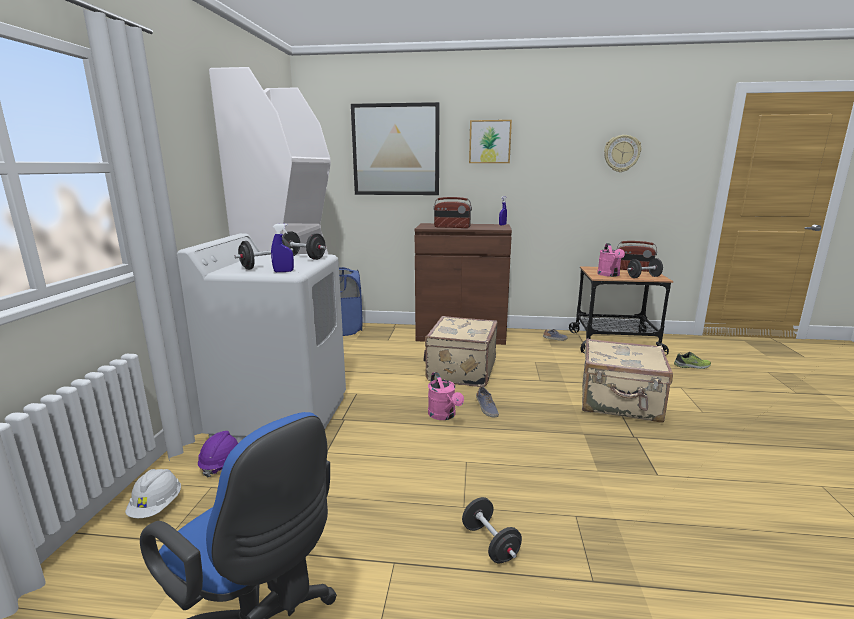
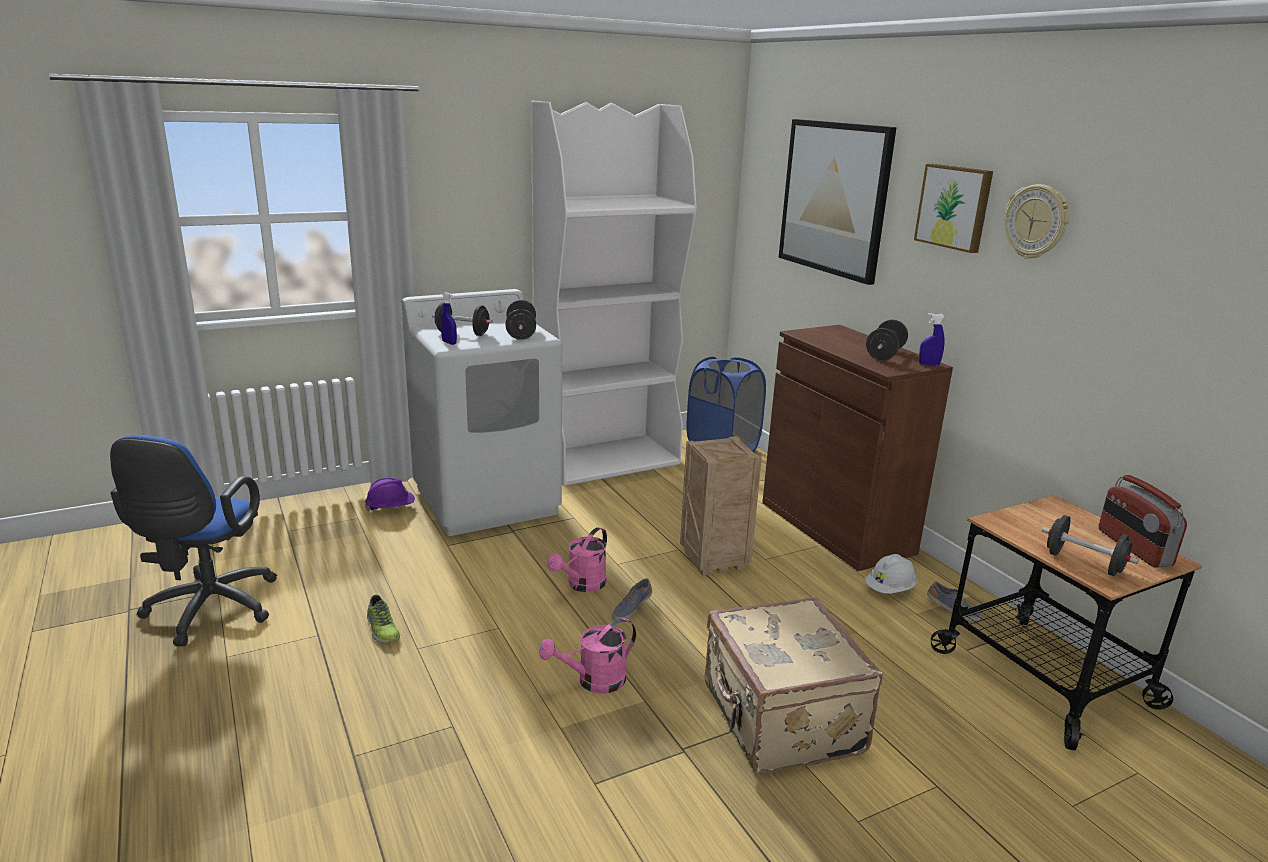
camera: 55 degrees right, 5 degrees up
white hard hat [125,469,181,518] -> white hard hat moved to [865,554,917,594]
beige suitcase [424,316,498,387] -> crate [680,436,762,576]
radio [434,197,472,228] -> none
black dumbbell [462,497,522,564] -> black dumbbell moved to [866,320,908,360]
pink watering can [597,243,625,277] -> pink watering can moved to [539,618,636,694]
wall clock [604,135,641,172] -> wall clock moved to [1004,184,1070,259]
shoe [674,352,711,369] -> shoe moved to [367,595,400,643]

